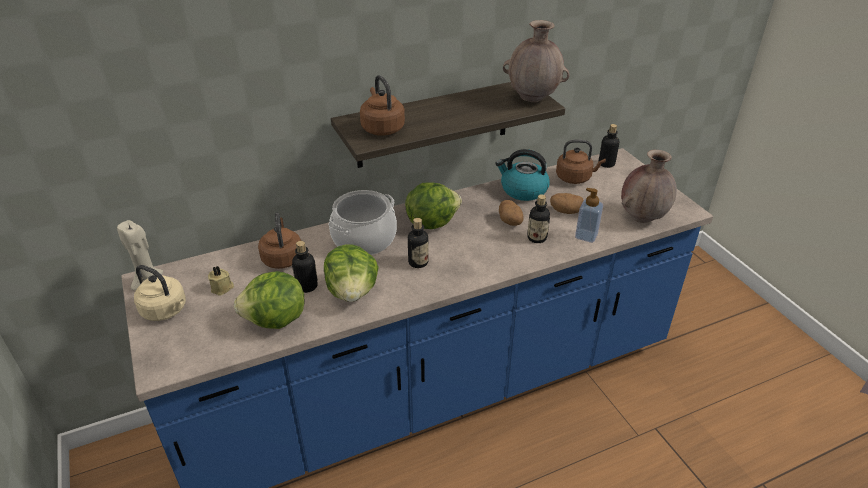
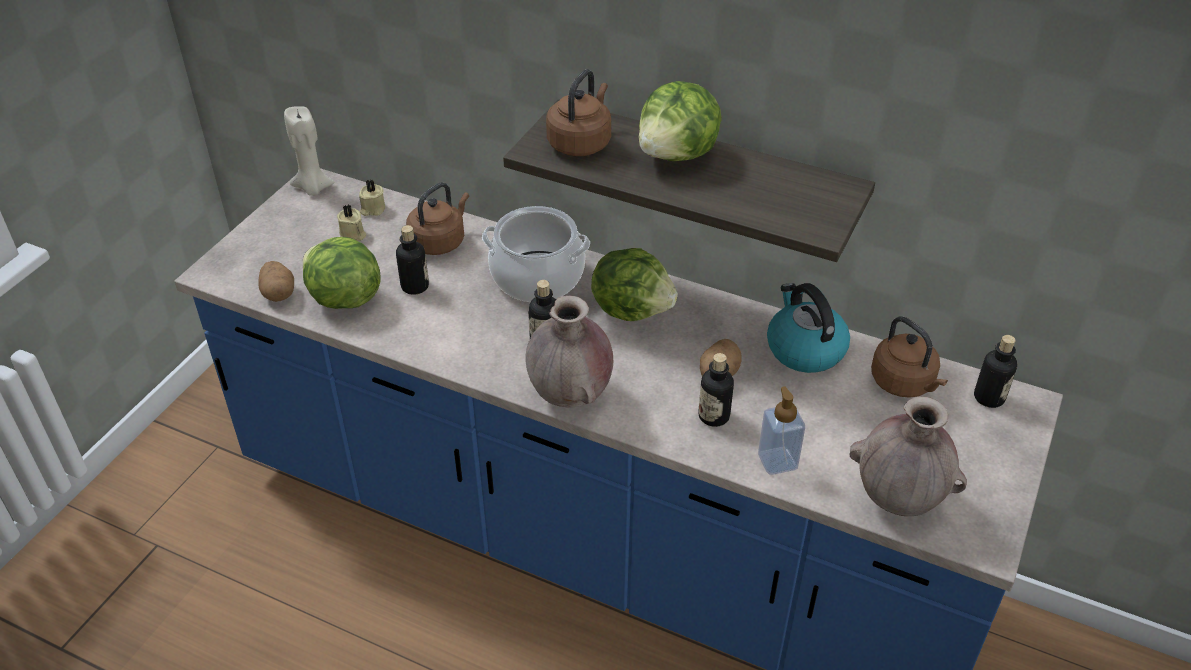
camera: 50 degrees right, 5 degrees up
beige kettle [134,265,186,321] -> none
lettuce [324,245,379,302] -> lettuce moved to [639,81,722,161]
brown vase [503,20,569,102] -> brown vase moved to [525,296,613,408]
potato [550,193,583,214] -> potato moved to [258,261,294,302]
none -> beige candle [359,180,385,216]

